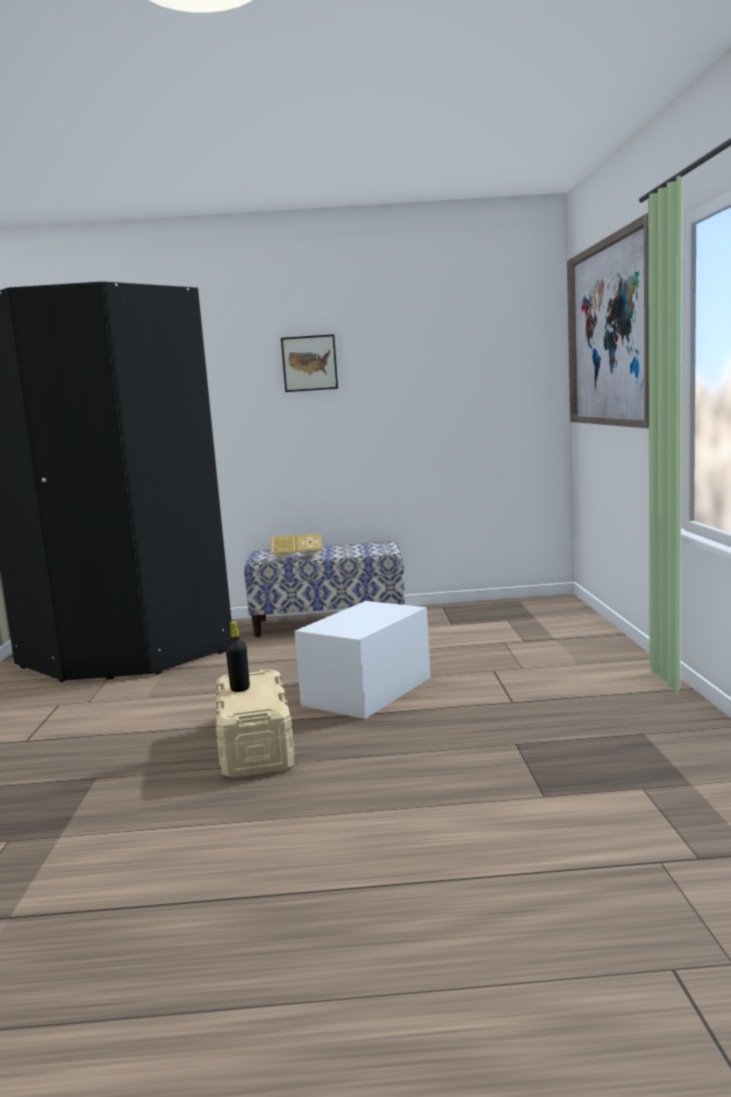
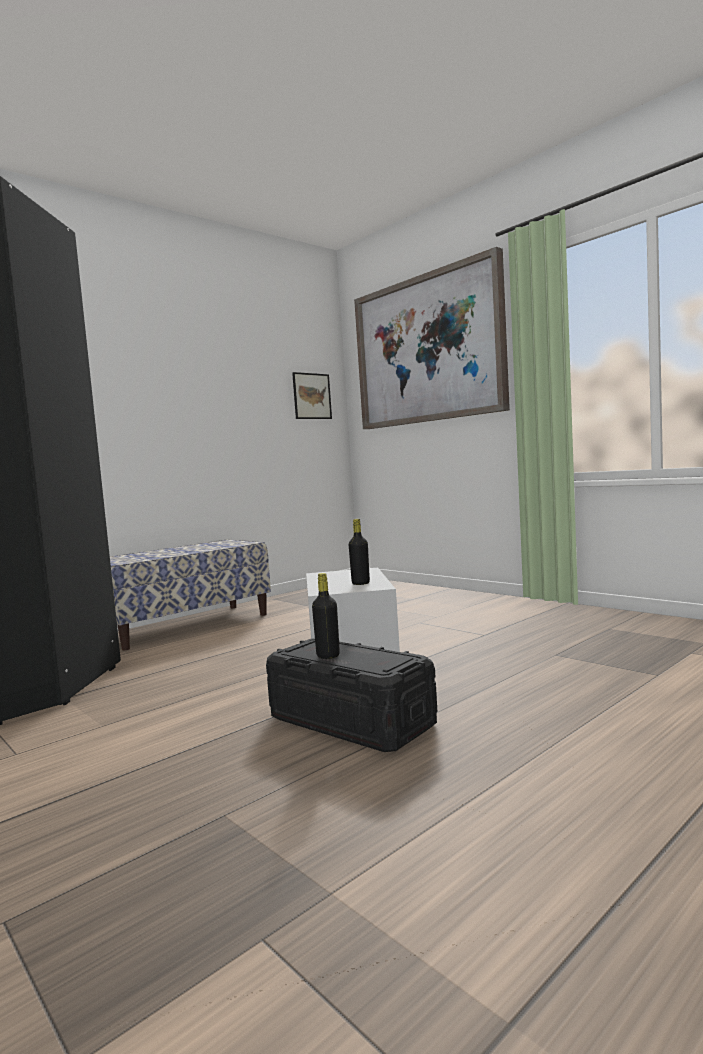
camera: 40 degrees left, 5 degrees down
beige storage box [216,669,295,778] -> black storage box [266,638,437,752]
book [271,533,322,561] -> none
picture [281,334,338,392] -> picture moved to [292,372,332,419]
none -> black bottle [349,519,370,585]

